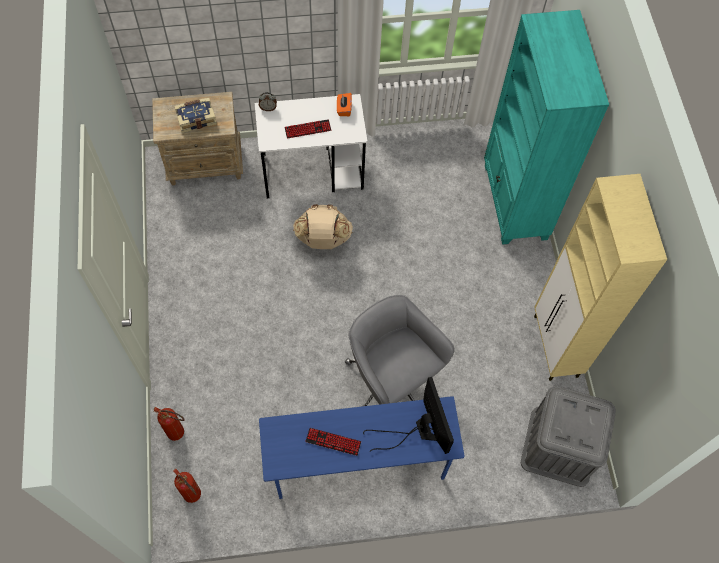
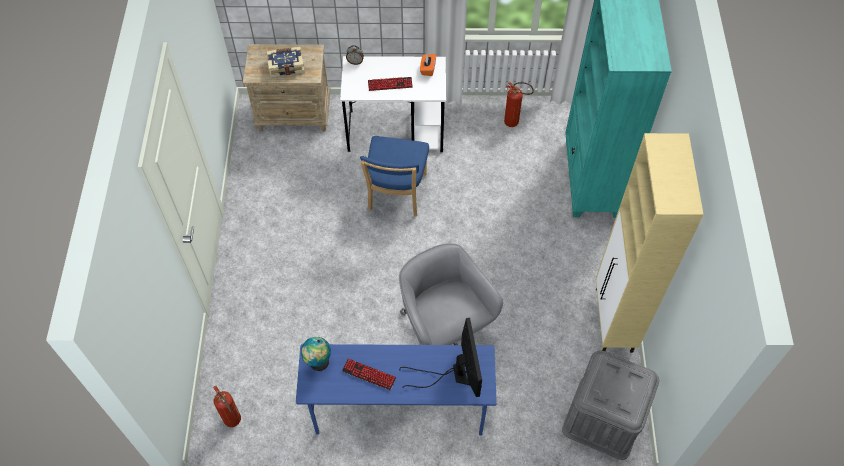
camera: 10 degrees right, 5 degrees down
fire extinguisher [154,407,185,441] -> fire extinguisher moved to [504,81,534,127]
beige backpack [293,204,353,249] -> blue chair [360,136,429,217]
none -> globe [301,337,331,371]

